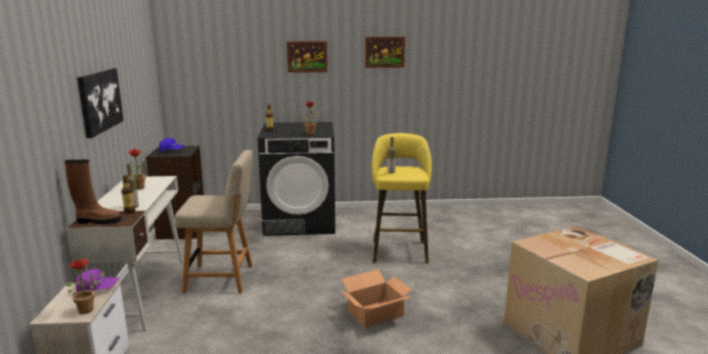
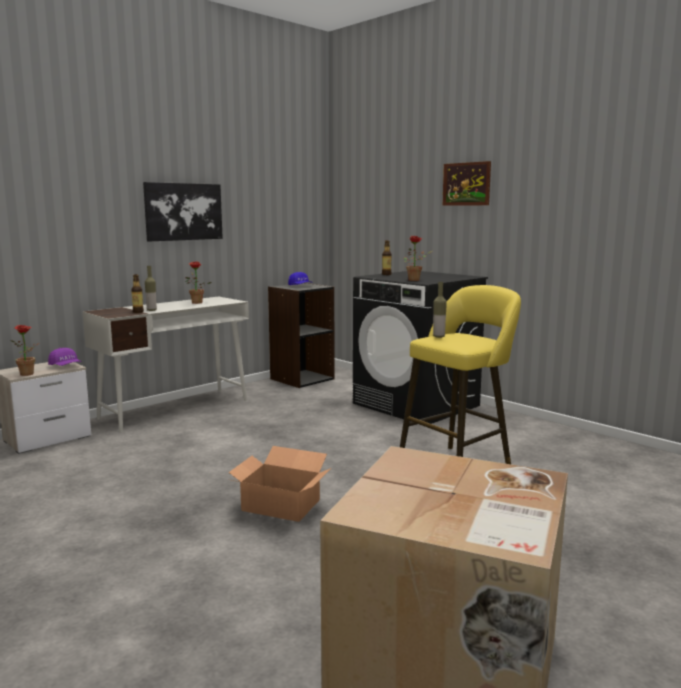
camera: 50 degrees right, 5 degrees down
brown boot [65,159,121,224] -> none
beige chair [175,150,253,294] -> none
picture [365,37,405,68] -> none

